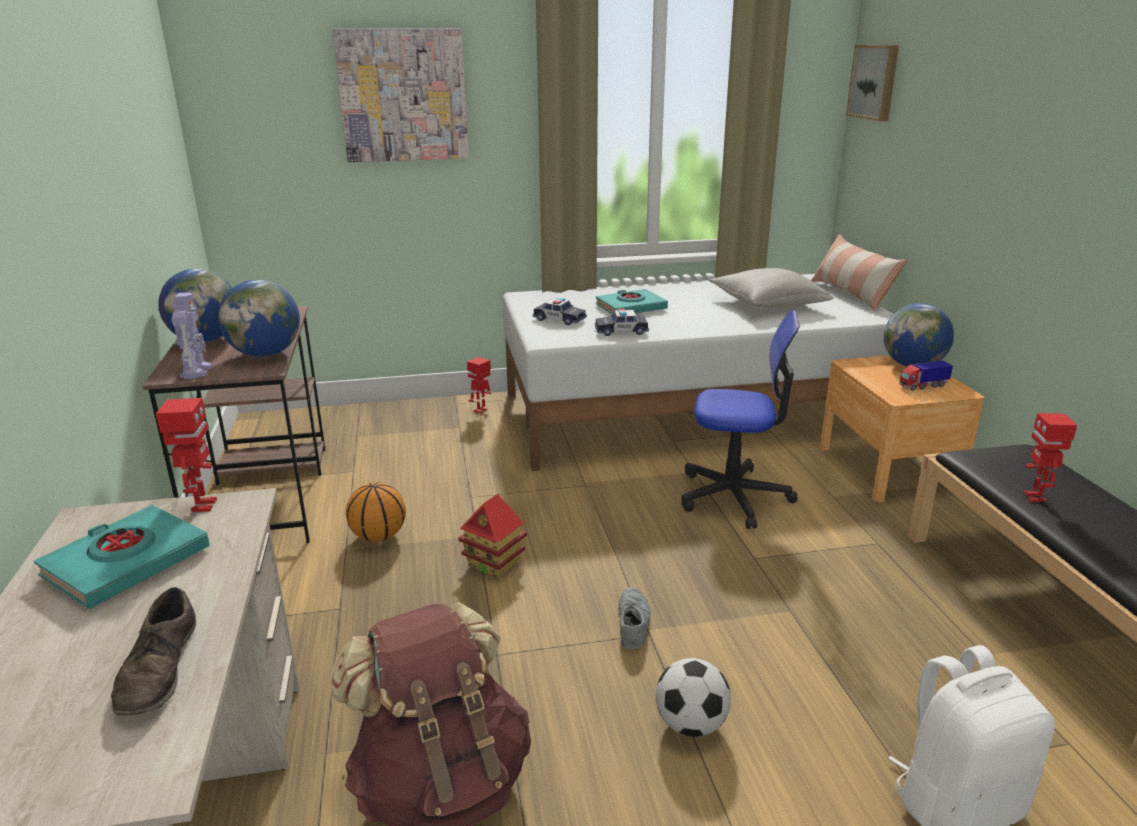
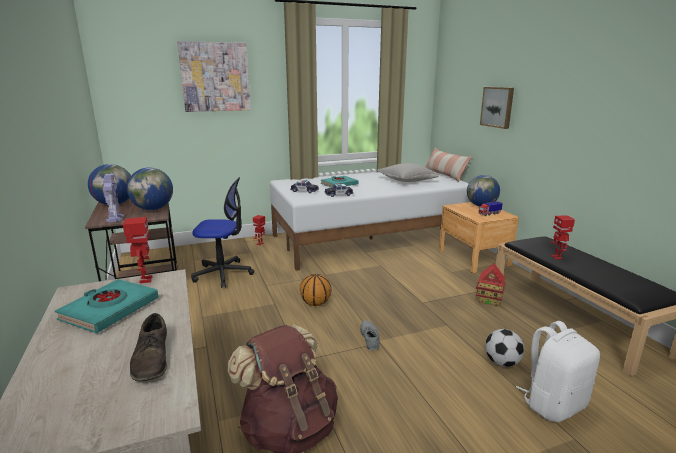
camera: 10 degrees left, 5 degrees down
basketball [346,483,406,542] -> basketball moved to [300,274,331,306]
toy house [458,494,527,578] -> toy house moved to [476,263,505,306]
football [656,658,731,737] -> football moved to [485,329,524,367]
office chair [682,310,800,529] -> office chair moved to [191,177,255,288]
picture [846,45,899,121] -> picture moved to [480,87,514,129]

